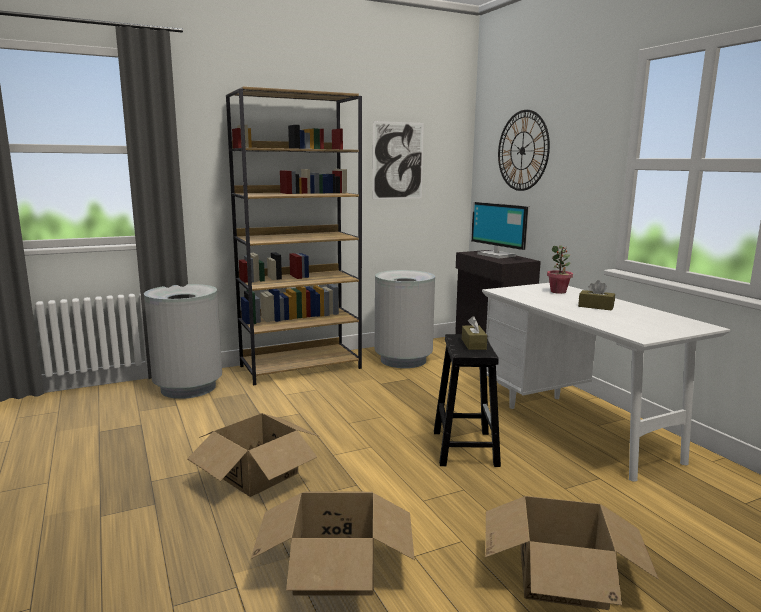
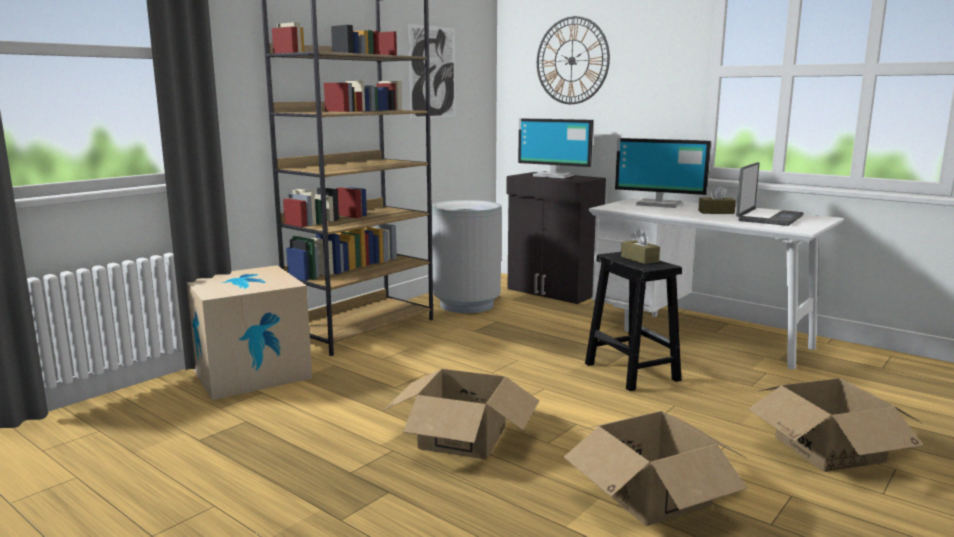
camera: 25 degrees left, 0 degrees up
grey trash can [144,284,222,399] -> cardboard box [187,265,312,400]
potted plant [547,245,573,294] -> monitor [615,138,711,208]
none -> laptop [736,162,804,226]

